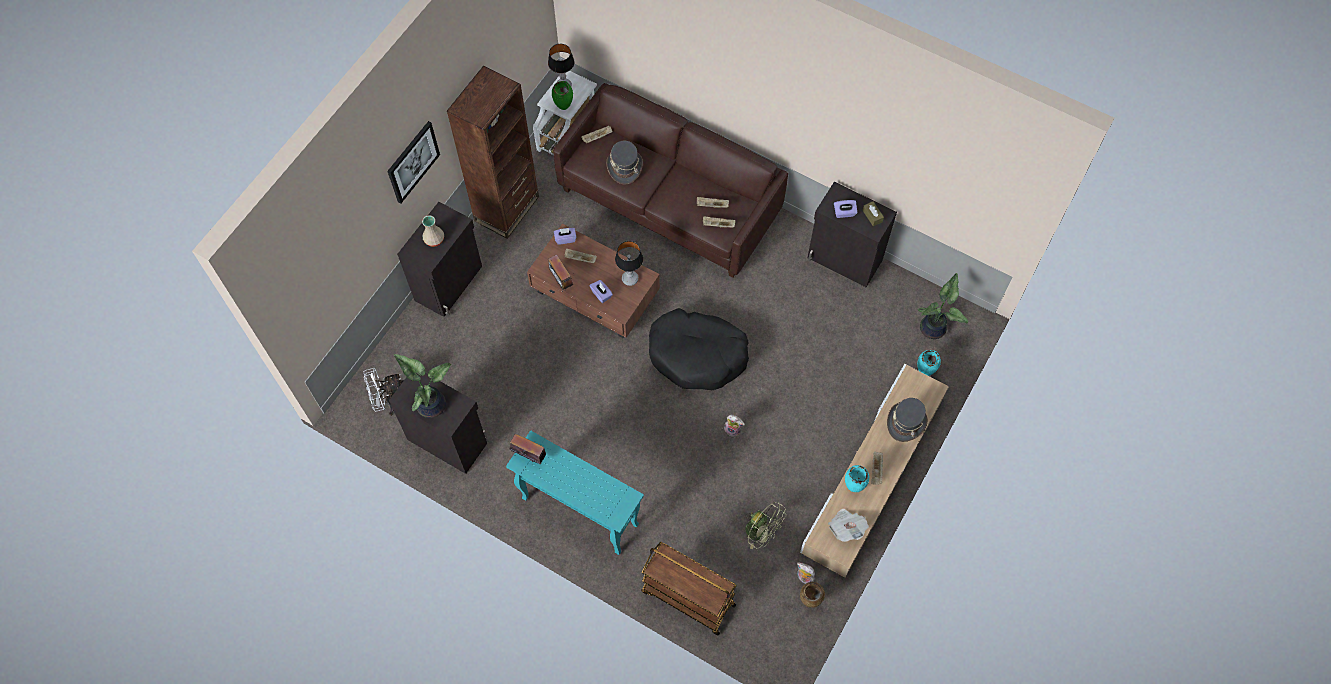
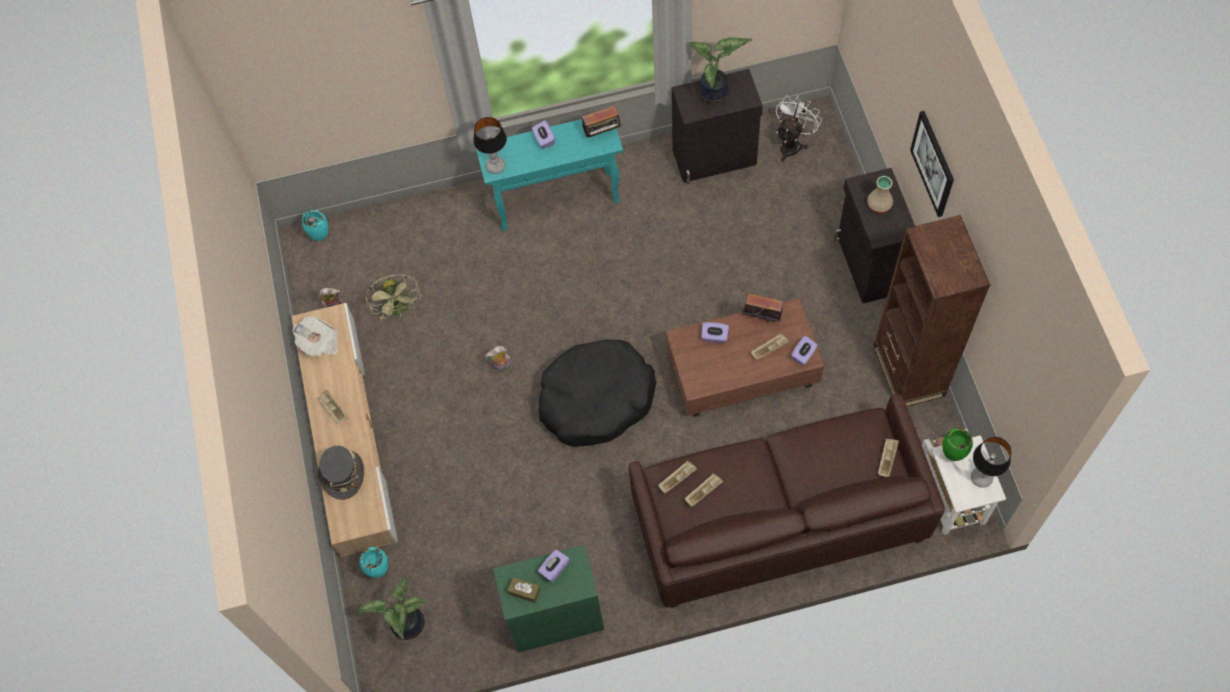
camera: 140 degrees right, 0 degrees up
grey hat [606,141,643,185] -> none
table lamp [615,241,643,286] -> table lamp moved to [473,117,507,174]
brown cart [641,542,737,636] -> none
green fan [746,502,786,549] -> green fan turned 105 degrees counterclockwise [365,275,421,320]
brown vase [800,582,825,608] -> none
black cabinet [808,182,897,287] -> green cabinet [493,545,604,652]
turquoise vase [845,465,869,492] -> turquoise vase moved to [302,210,328,241]
none -> purple tissue box [532,120,555,149]

